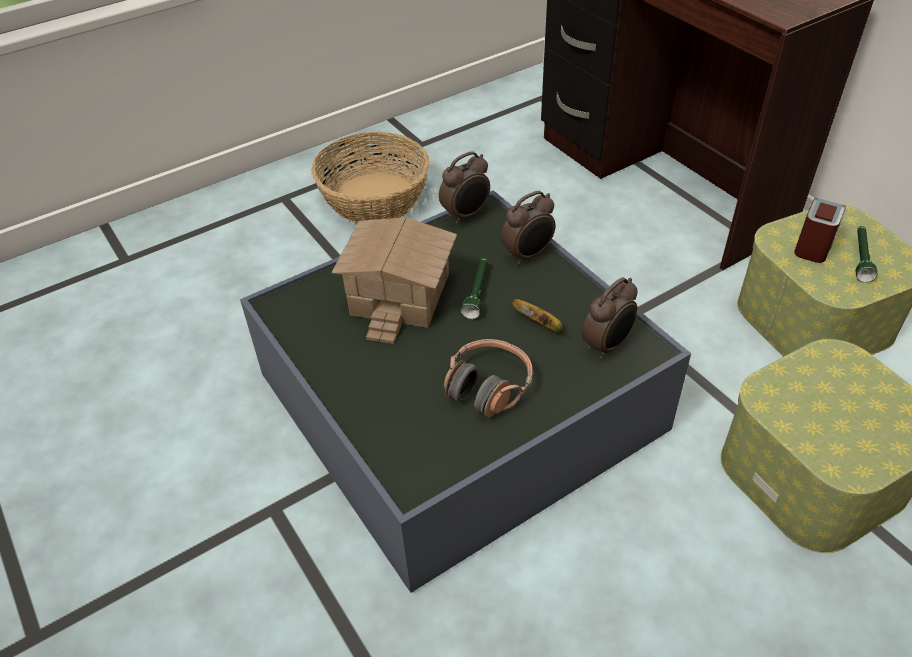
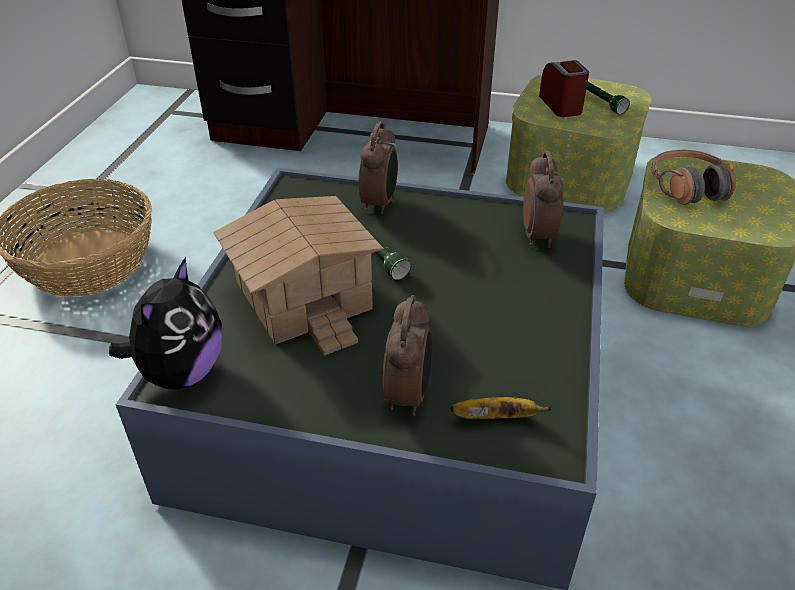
camera: 45 degrees left, 5 degrees down
alarm clock [439,151,490,224] -> alarm clock moved to [382,295,432,416]
headphones [444,339,533,418] -> headphones moved to [651,150,736,205]
banana [512,299,562,332] -> banana moved to [451,397,552,419]
none -> plush toy [109,257,222,390]

